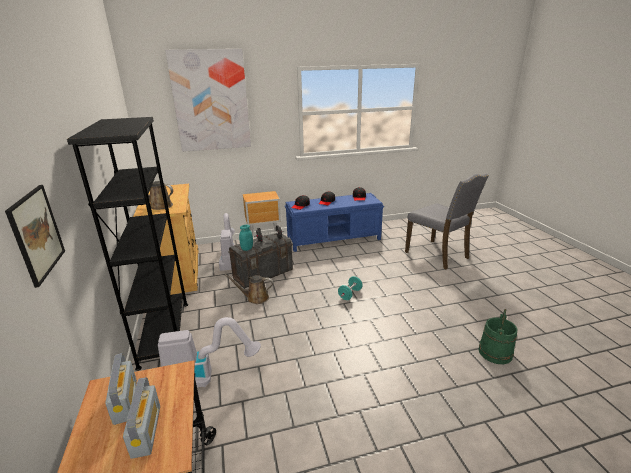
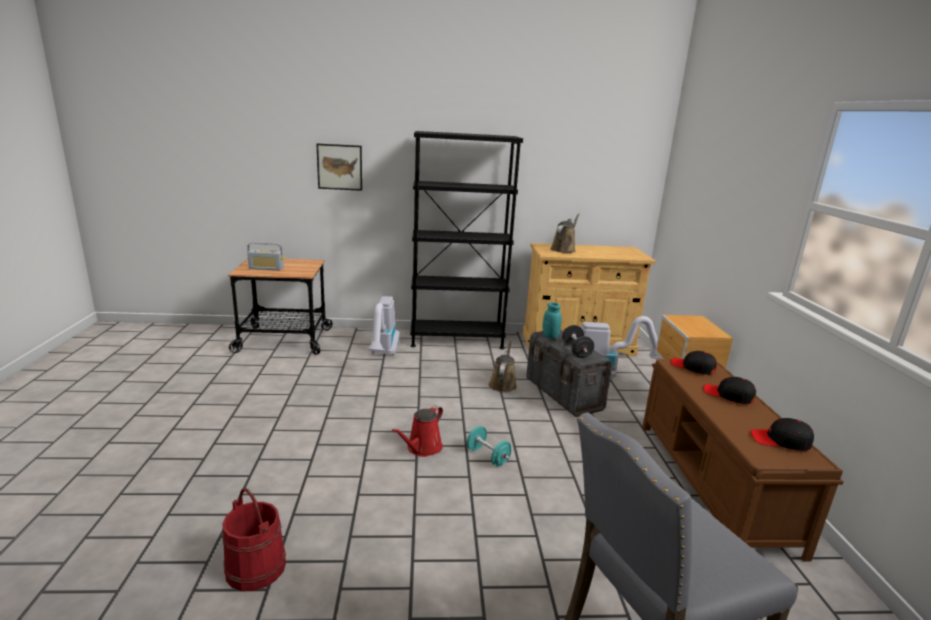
camera: 100 degrees right, 5 degrees down
radio [105,353,137,425] -> none
picture [165,49,251,152] -> none
blue bench [285,193,384,252] -> brown bench [643,359,844,561]
green bucket [478,309,518,364] -> red bucket [222,488,286,591]
none -> red watering can [392,405,443,457]

